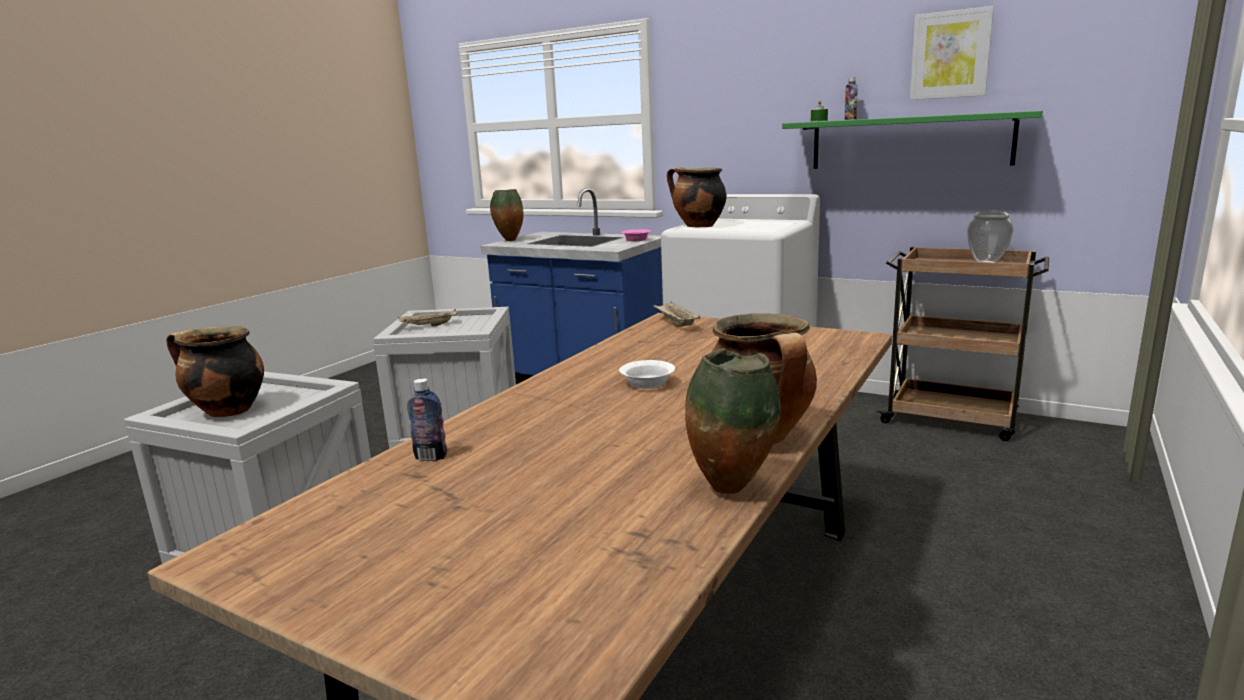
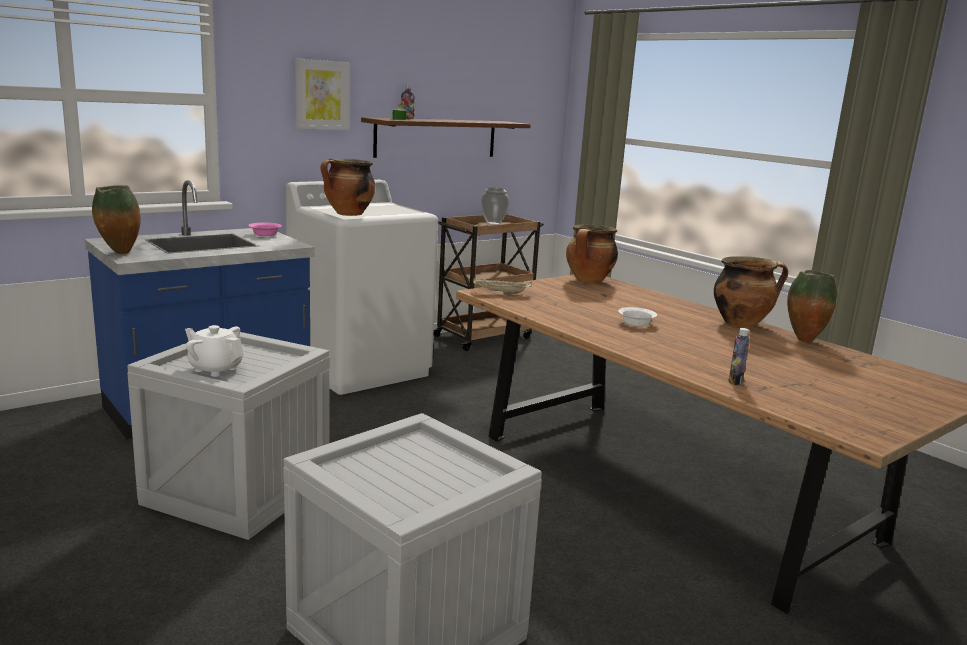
camera: 70 degrees left, 0 degrees up
cooking pot [166,326,264,417] -> cooking pot moved to [566,224,618,283]
beige tray [398,309,458,326] -> white teapot [185,325,244,377]
green shelf [782,111,1043,169] -> brown shelf [361,117,531,158]
picture [910,6,994,100] -> picture moved to [295,58,349,130]

